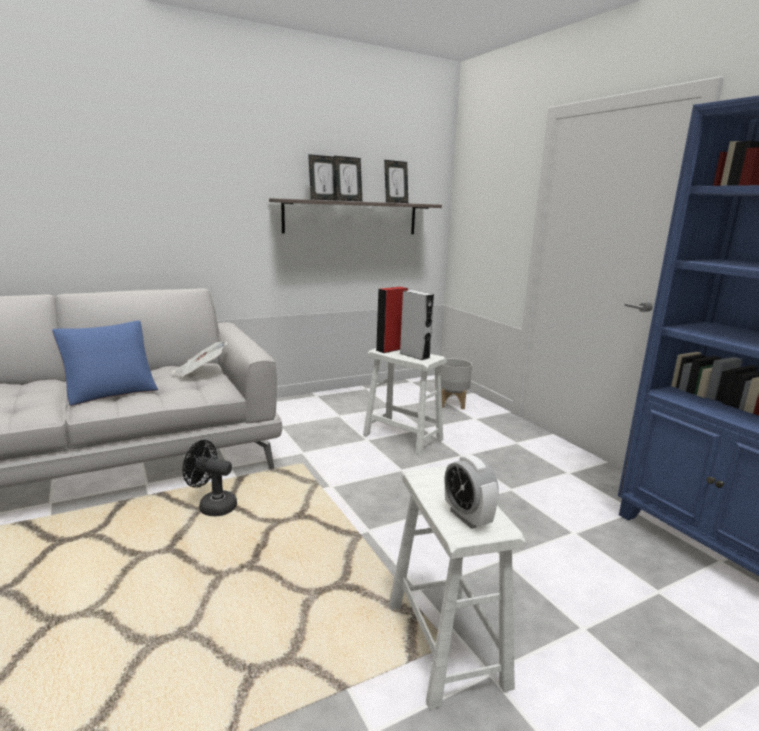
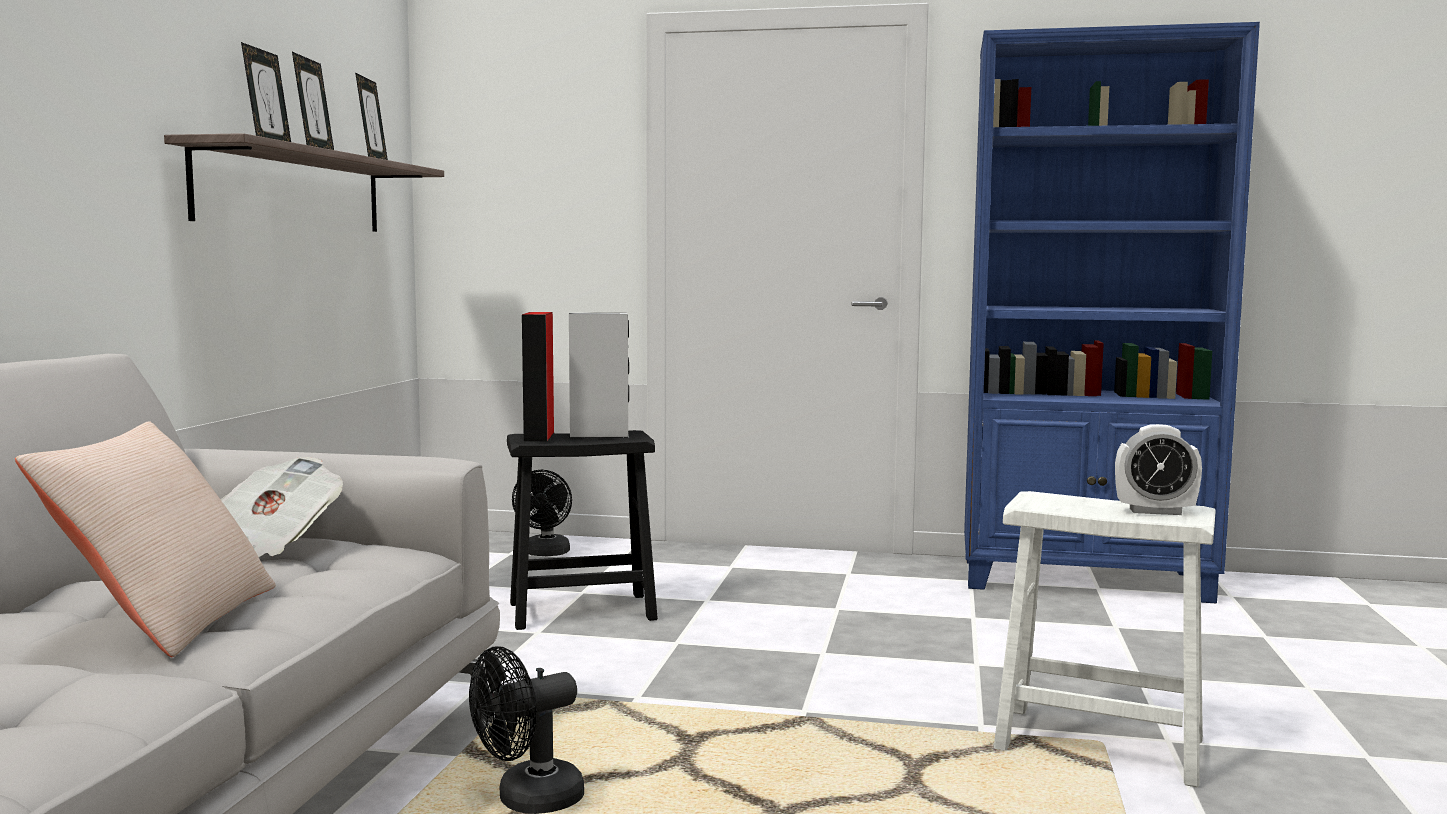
camera: 50 degrees left, 10 degrees down
blue pillow [52,320,158,406] -> beige pillow [15,421,276,658]
white stool [363,348,447,455] -> black stool [507,430,658,630]
grey planter [440,358,472,409] -> black fan [512,470,572,556]

